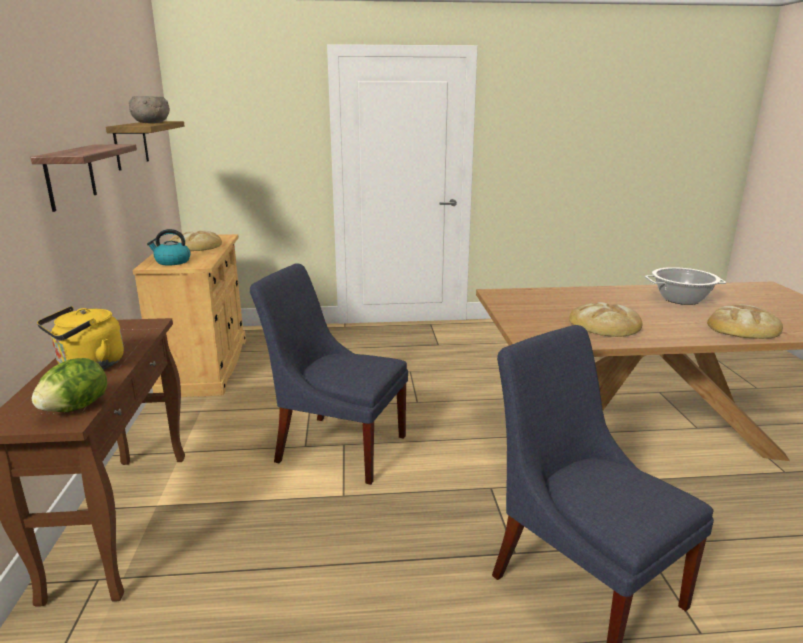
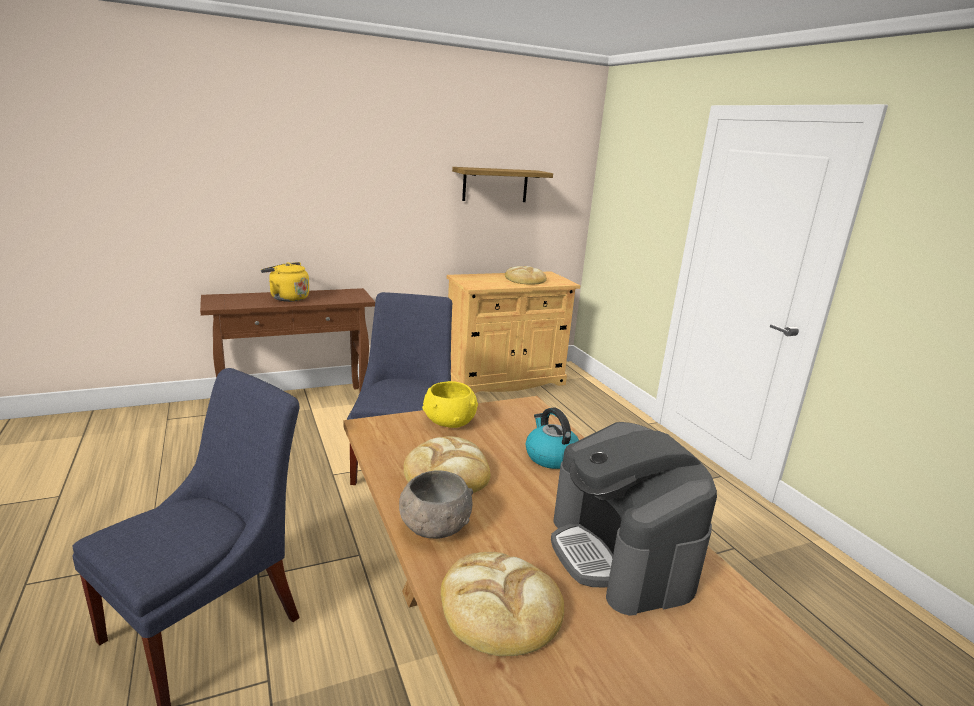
camera: 70 degrees right, 0 degrees up
shelf [30,144,137,212] -> none
lettuce [32,358,107,412] -> none
grey bowl [129,96,170,123] -> grey bowl moved to [399,470,473,539]
kettle [147,229,191,266] -> kettle moved to [526,408,579,469]
cooking pot [645,267,726,305] -> coffee machine [551,422,717,615]
none -> yellow bowl [422,381,478,428]

